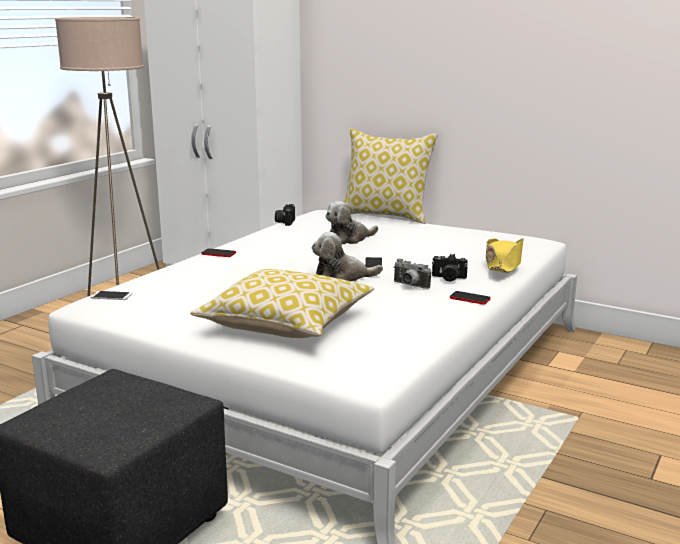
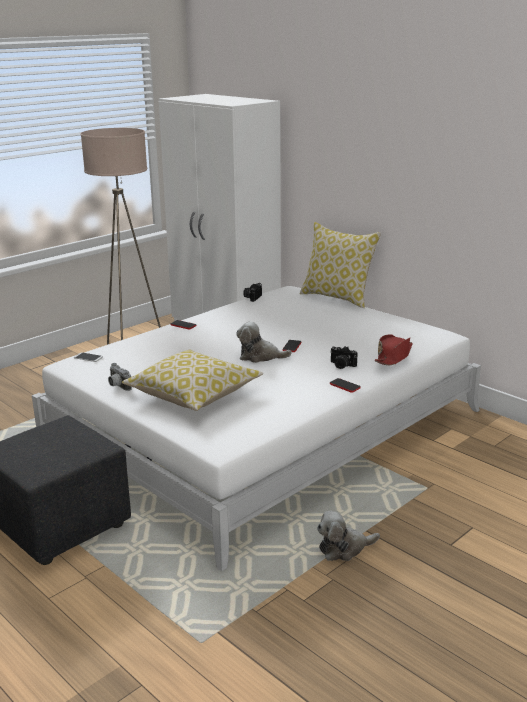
camera: 15 degrees right, 5 degrees up
plush toy [325,201,378,244] -> plush toy moved to [317,510,380,561]
camera [393,259,431,289] -> camera moved to [108,363,132,391]
yellow hat [486,238,524,273] -> red hat [375,334,413,365]

